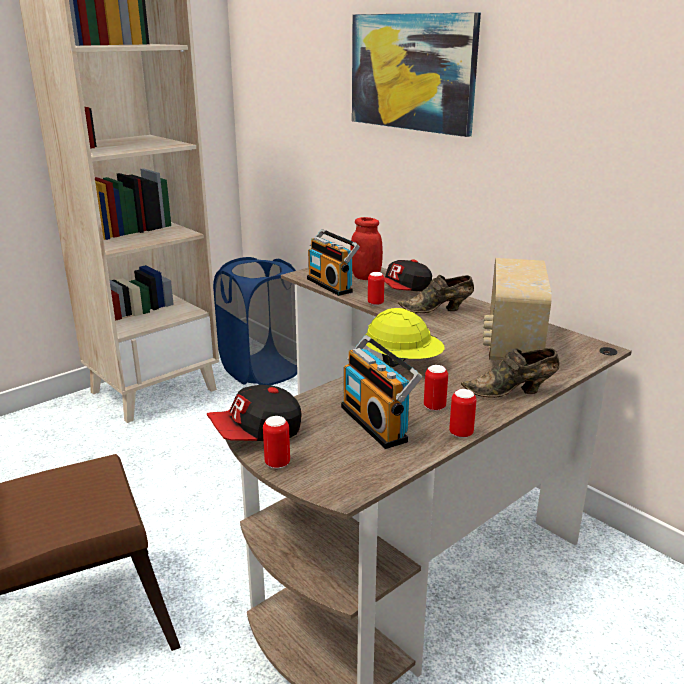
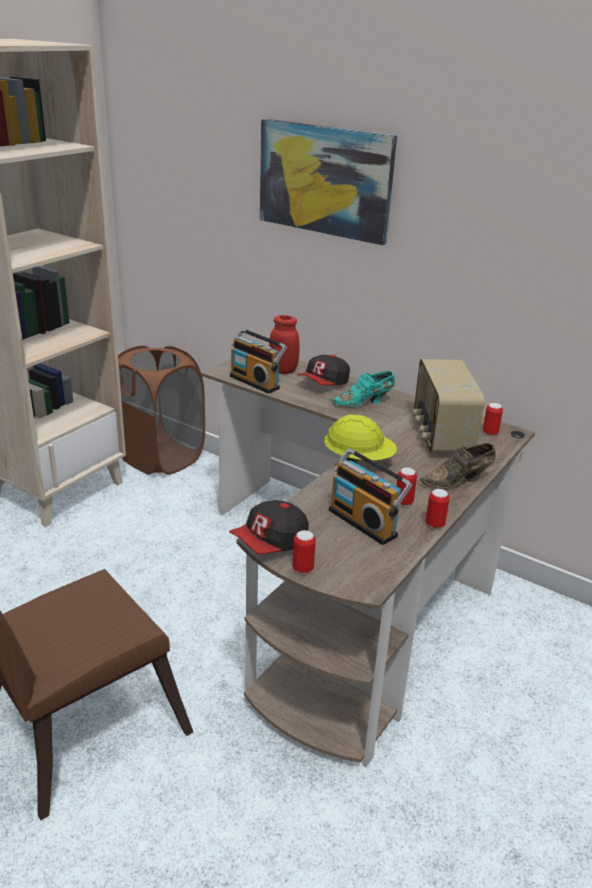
camera: 15 degrees left, 5 degrees up
blue laundry basket [213,257,297,385] -> brown laundry basket [118,346,205,475]
can [368,272,384,306] -> can moved to [483,403,503,435]
brown shoe [398,275,474,313] -> turquoise shoe [330,371,395,408]

